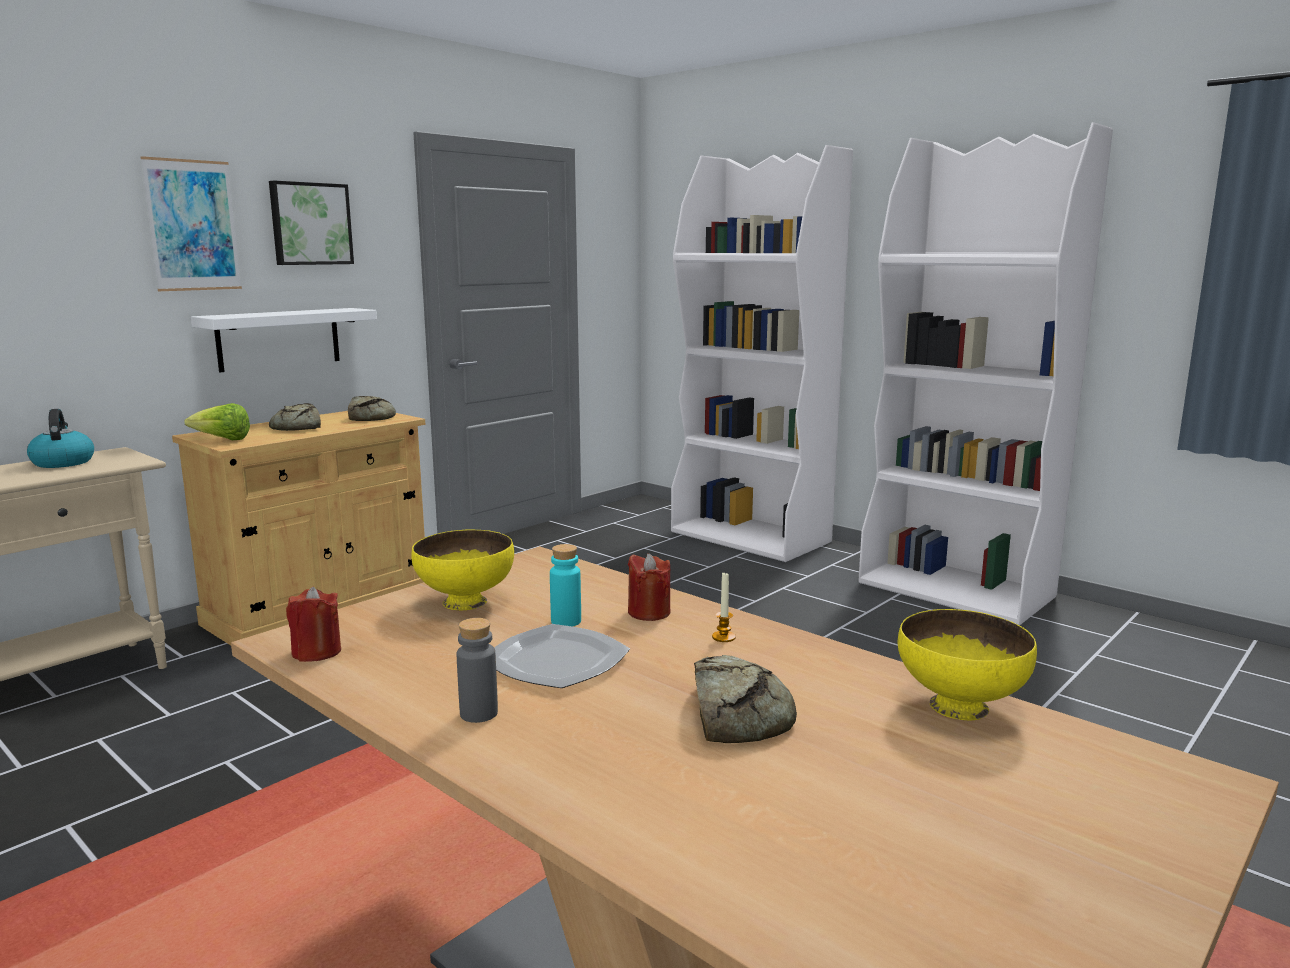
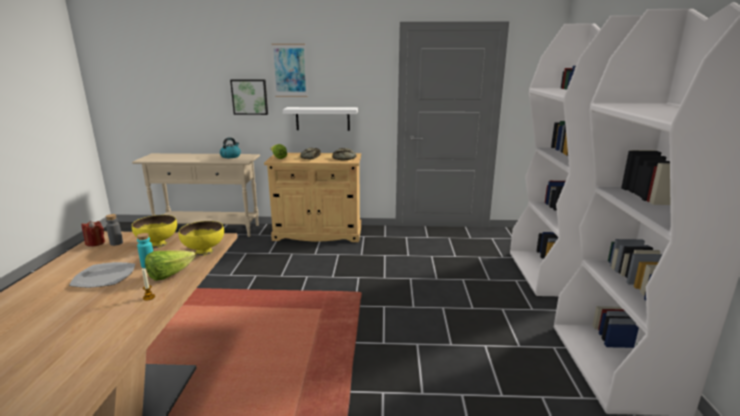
camera: 50 degrees right, 5 degrees up
picture [269,181,354,265] -> picture moved to [230,79,268,115]
grey bottle [457,618,498,723] -> grey bottle moved to [105,214,123,246]
red candle [628,553,670,621] -> lettuce [145,250,196,281]
bread [694,655,797,743] -> none
yellow bowl [897,609,1037,720] -> yellow bowl moved to [179,221,224,256]

